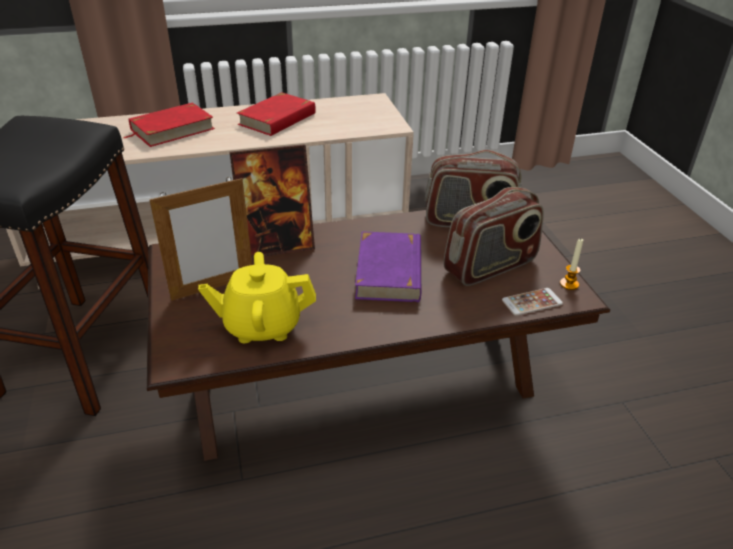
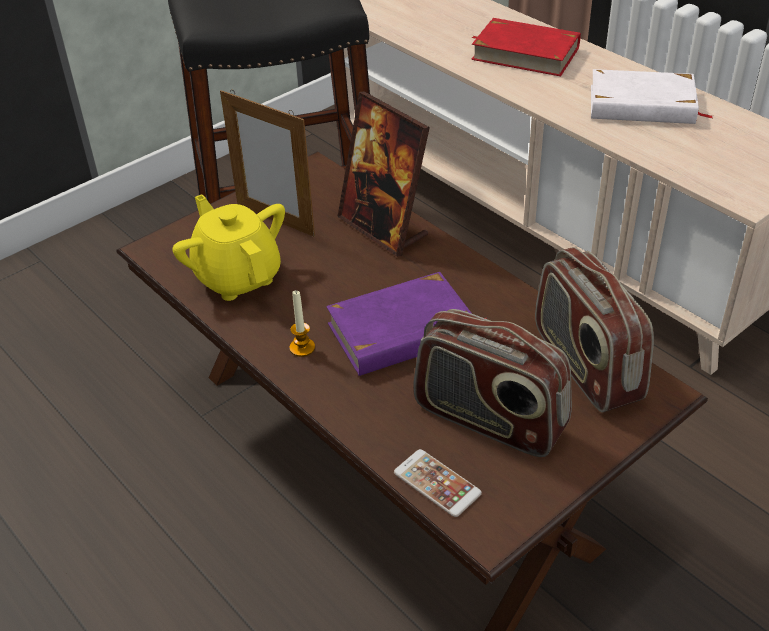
camera: 65 degrees right, 5 degrees up
red book [237,92,316,136] -> white book [591,69,713,124]
candle [560,239,583,290] -> candle moved to [290,291,315,357]

